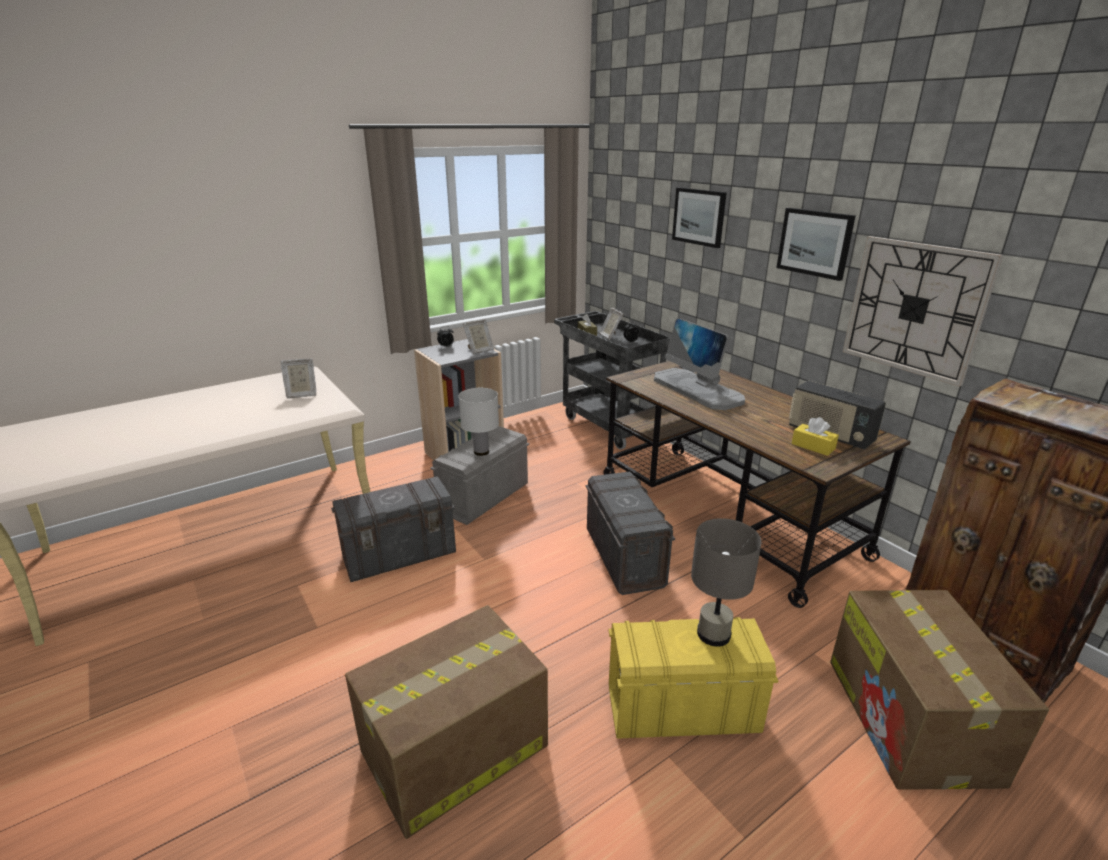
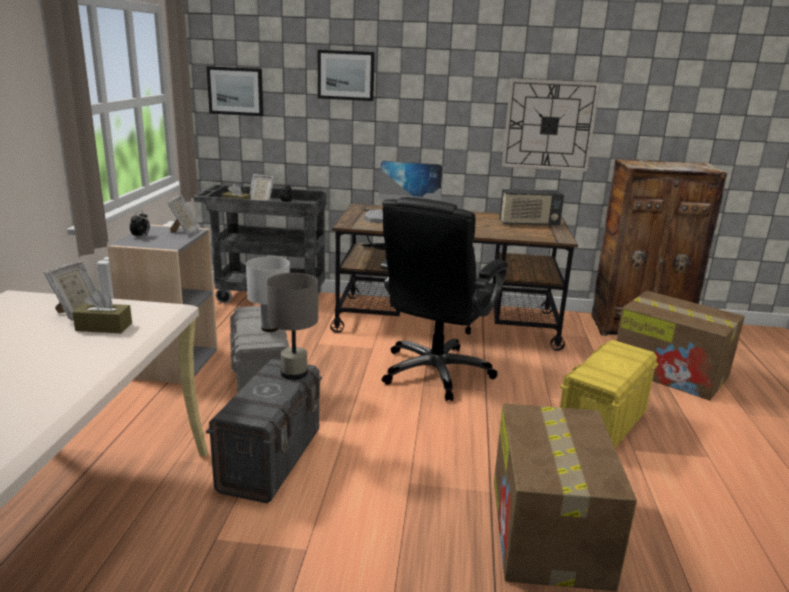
camera: 50 degrees left, 5 degrees down
grey storage box [586,472,675,595] -> black office chair [381,197,508,401]
grey table lamp [691,518,761,647] -> grey table lamp moved to [267,273,318,380]
picture [776,208,856,281] -> picture moved to [207,66,263,116]
yellow tissue box [792,417,839,456] -> none
none -> brown tissue box [72,290,132,333]

